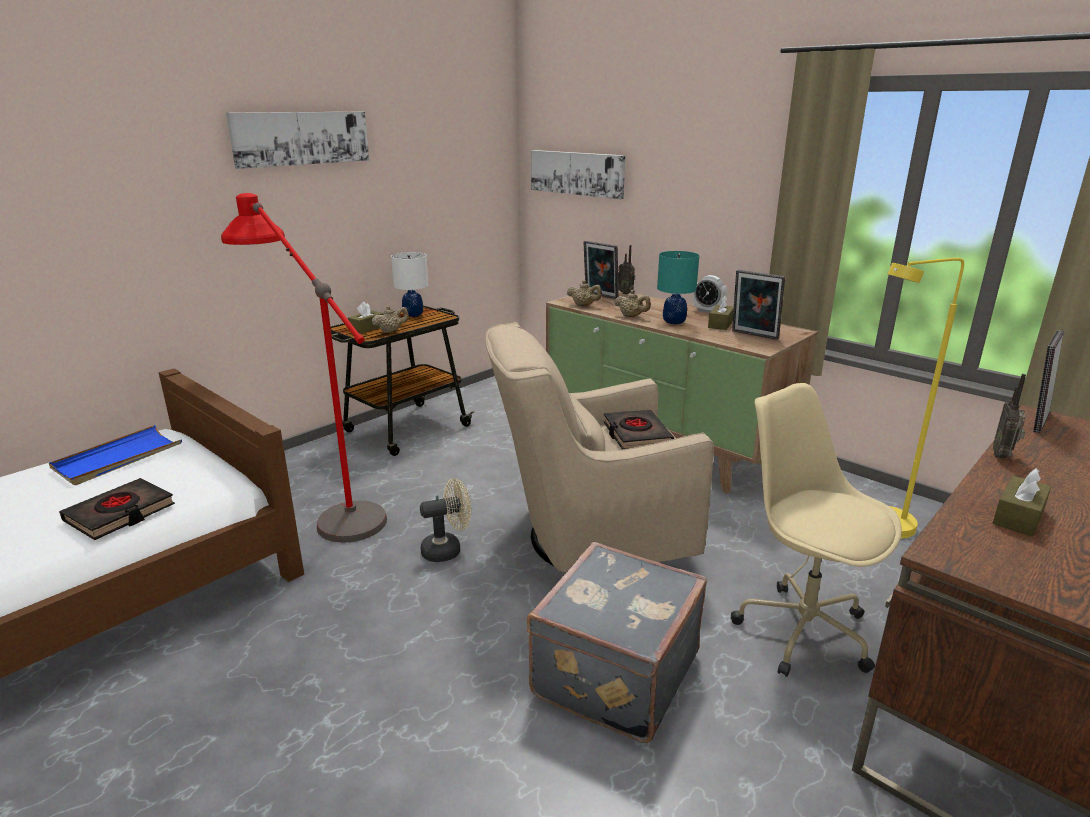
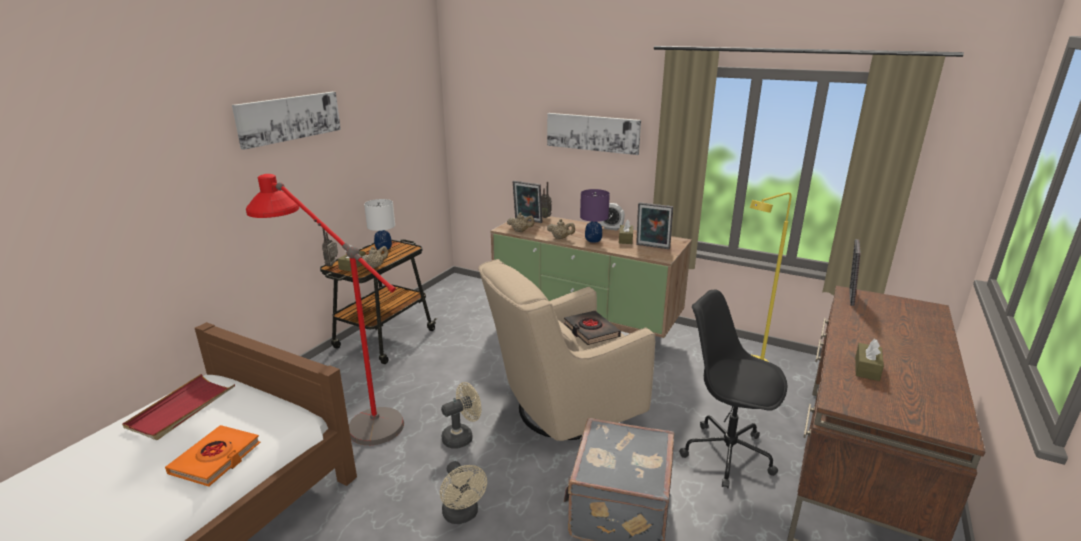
camera: 15 degrees left, 0 degrees up
blue tray [49,425,182,485] -> red tray [122,374,235,440]
black book [59,478,175,540] -> orange book [165,425,260,486]
picture [531,150,626,199] -> picture moved to [547,113,641,155]
turquoise table lamp [657,251,699,325] -> purple table lamp [580,189,610,243]
beige office chair [731,383,902,677] -> black office chair [679,290,787,488]
radio [993,374,1026,458] -> radio moved to [322,229,338,266]
none -> beige fan [440,461,487,524]

